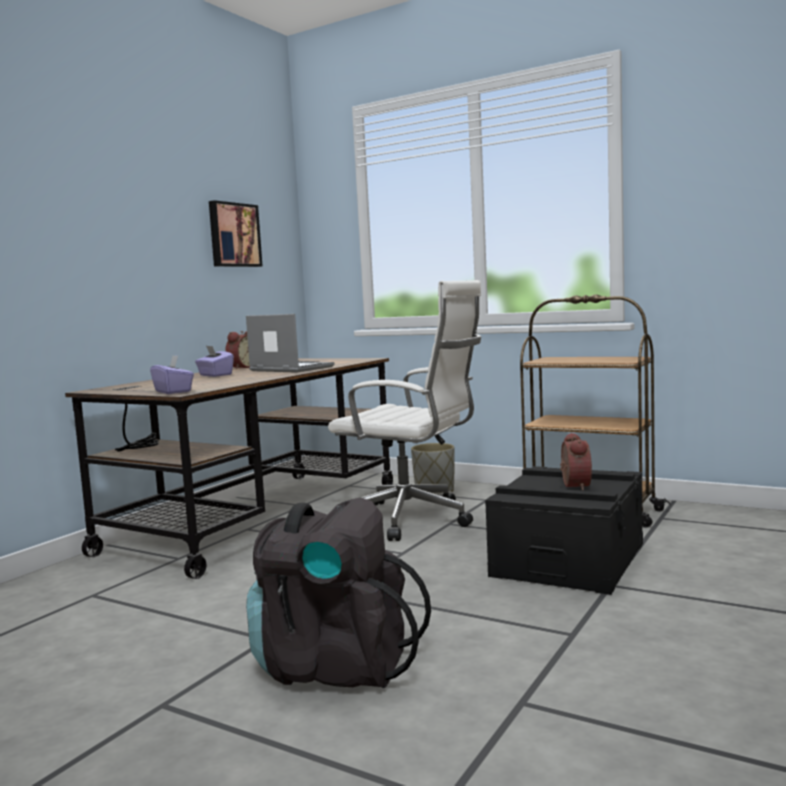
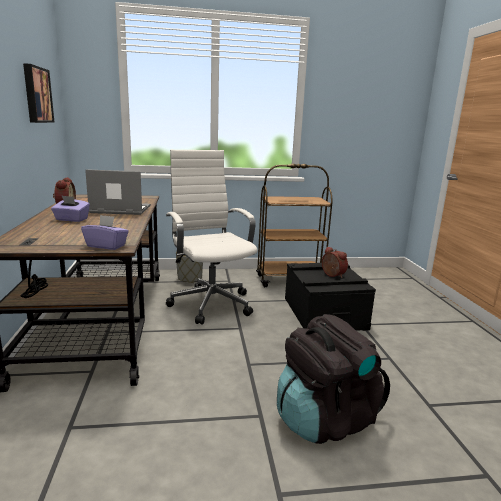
camera: 40 degrees left, 10 degrees up
white office chair [328,280,481,541] -> white office chair turned 105 degrees counterclockwise [166,149,258,324]

